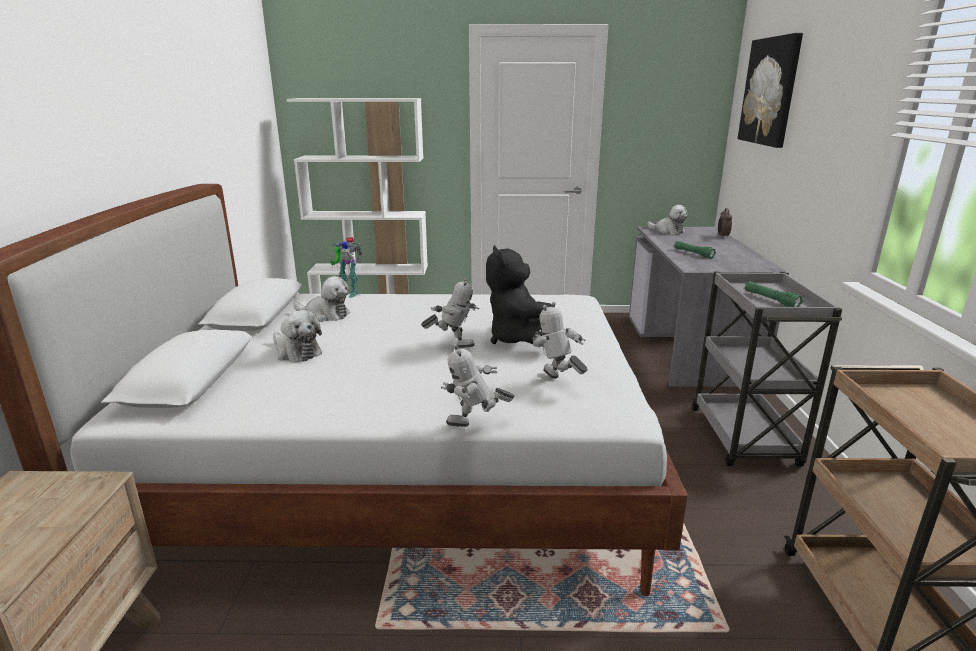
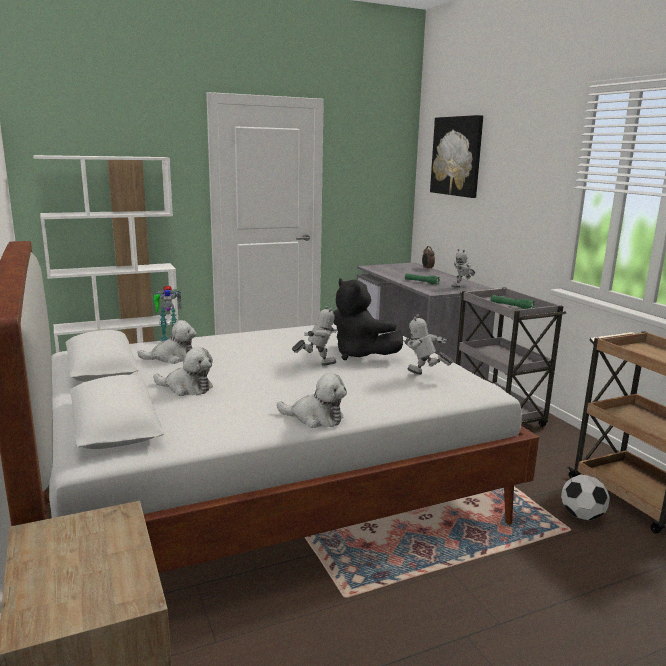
camera: 25 degrees left, 5 degrees down
toy robot [441,344,515,427] -> toy robot moved to [451,249,475,288]
plush toy [647,205,688,234] -> plush toy moved to [277,373,347,428]
none -> football [561,474,610,521]

